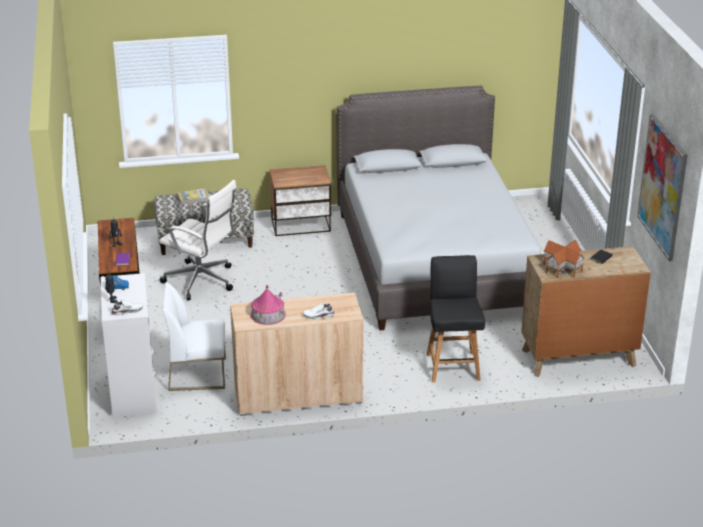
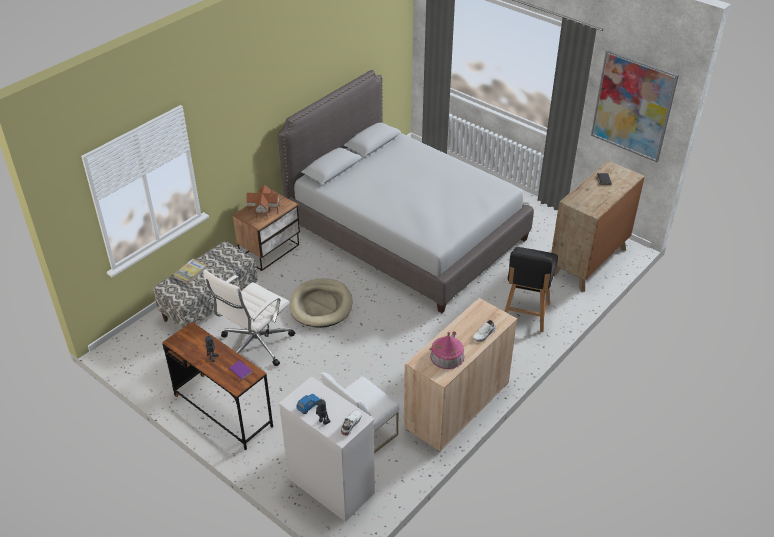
camera: 40 degrees left, 10 degrees up
white office chair [159,180,236,300] -> white office chair turned 135 degrees clockwise [203,269,295,366]
black chair [427,255,485,383] -> black chair turned 120 degrees counterclockwise [504,247,558,332]
toy house [543,240,585,278] -> toy house moved to [246,184,280,219]
none -> beige dog bed [289,279,353,328]

